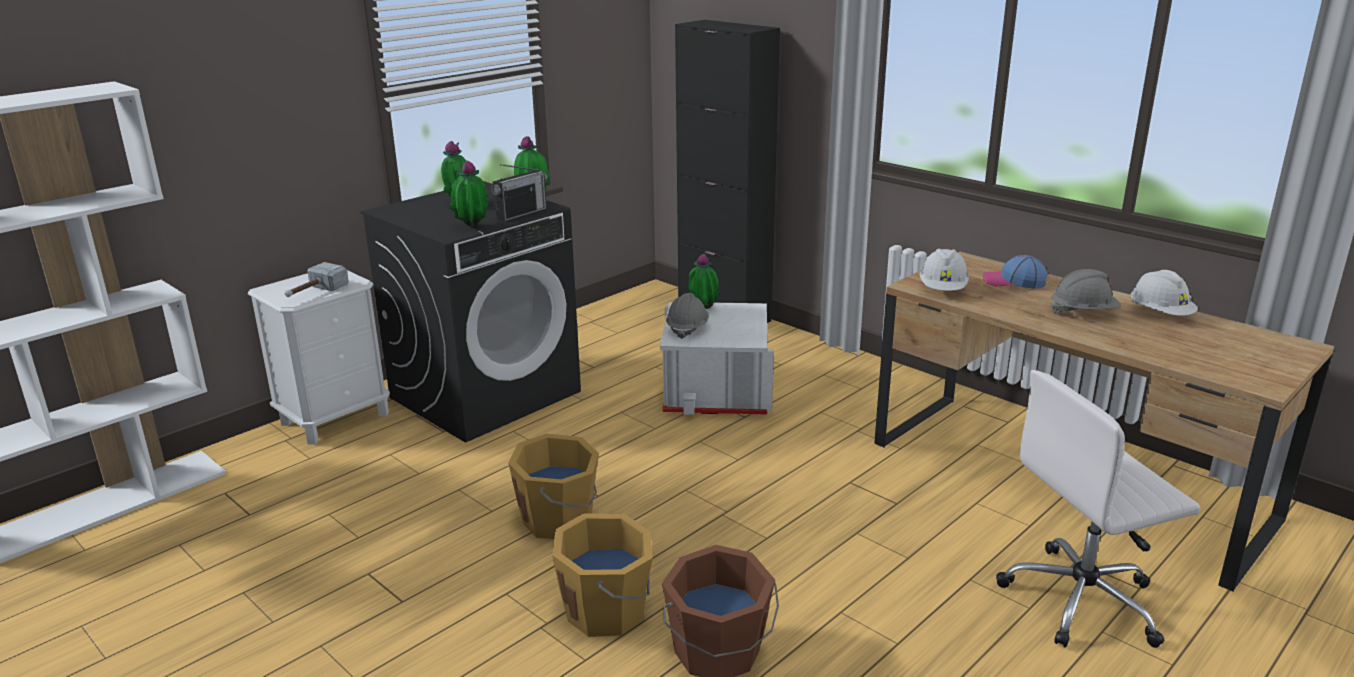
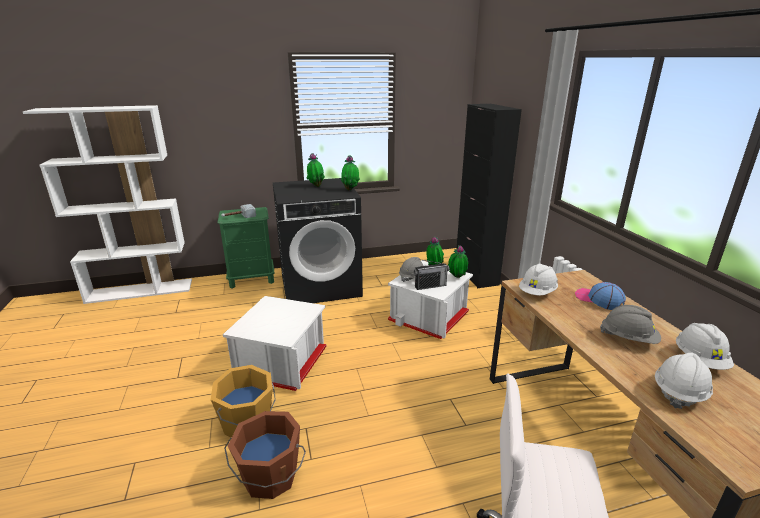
camera: 30 degrees right, 0 degrees up
white nightstand [248,270,390,445] -> green nightstand [217,207,275,289]
potted plant [449,161,488,226] -> potted plant moved to [448,245,468,278]
radio [492,164,547,222] -> radio moved to [414,259,449,290]
orange bucket [508,433,599,539] -> white storage box [223,296,326,391]
none -> white hard hat [655,353,713,409]

